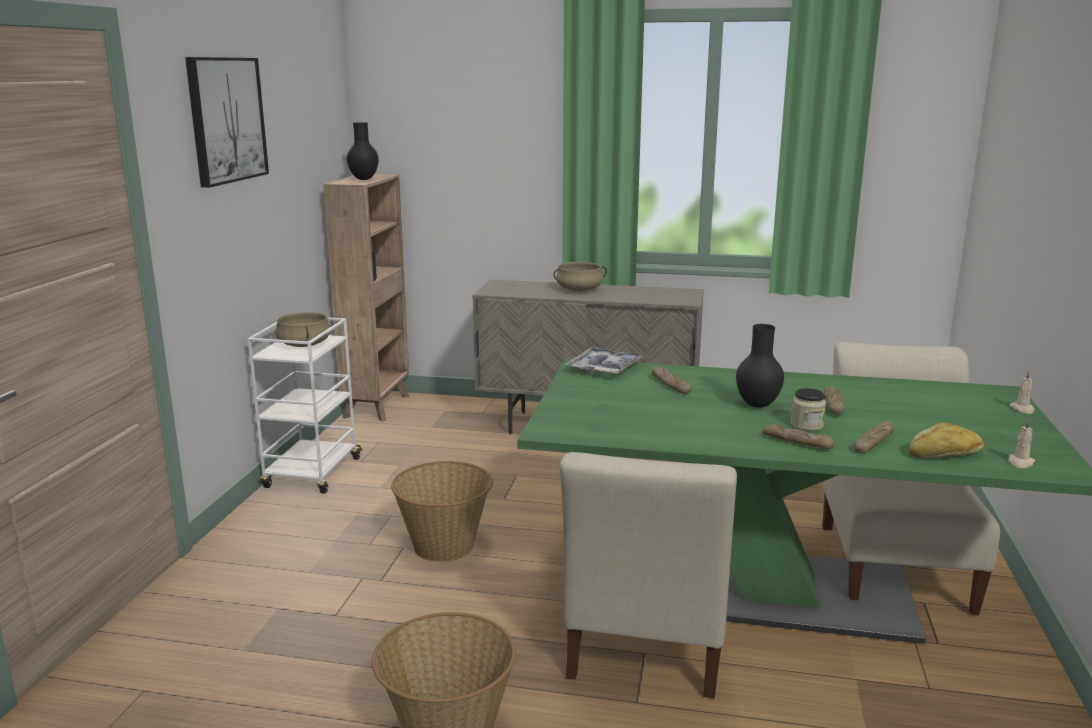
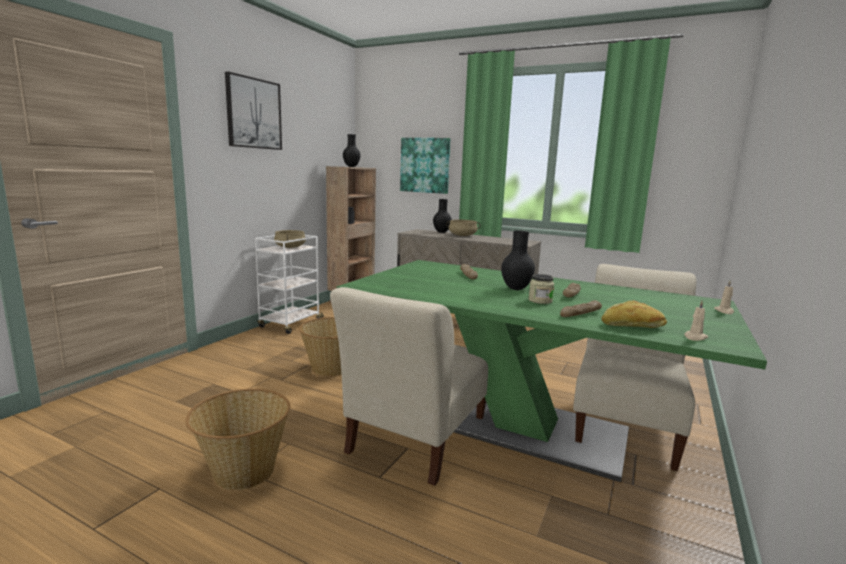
camera: 15 degrees right, 5 degrees down
tray [565,347,644,375] -> none
bread [763,424,835,449] -> none
none -> picture [400,138,450,194]
none -> black vase [433,199,452,233]

